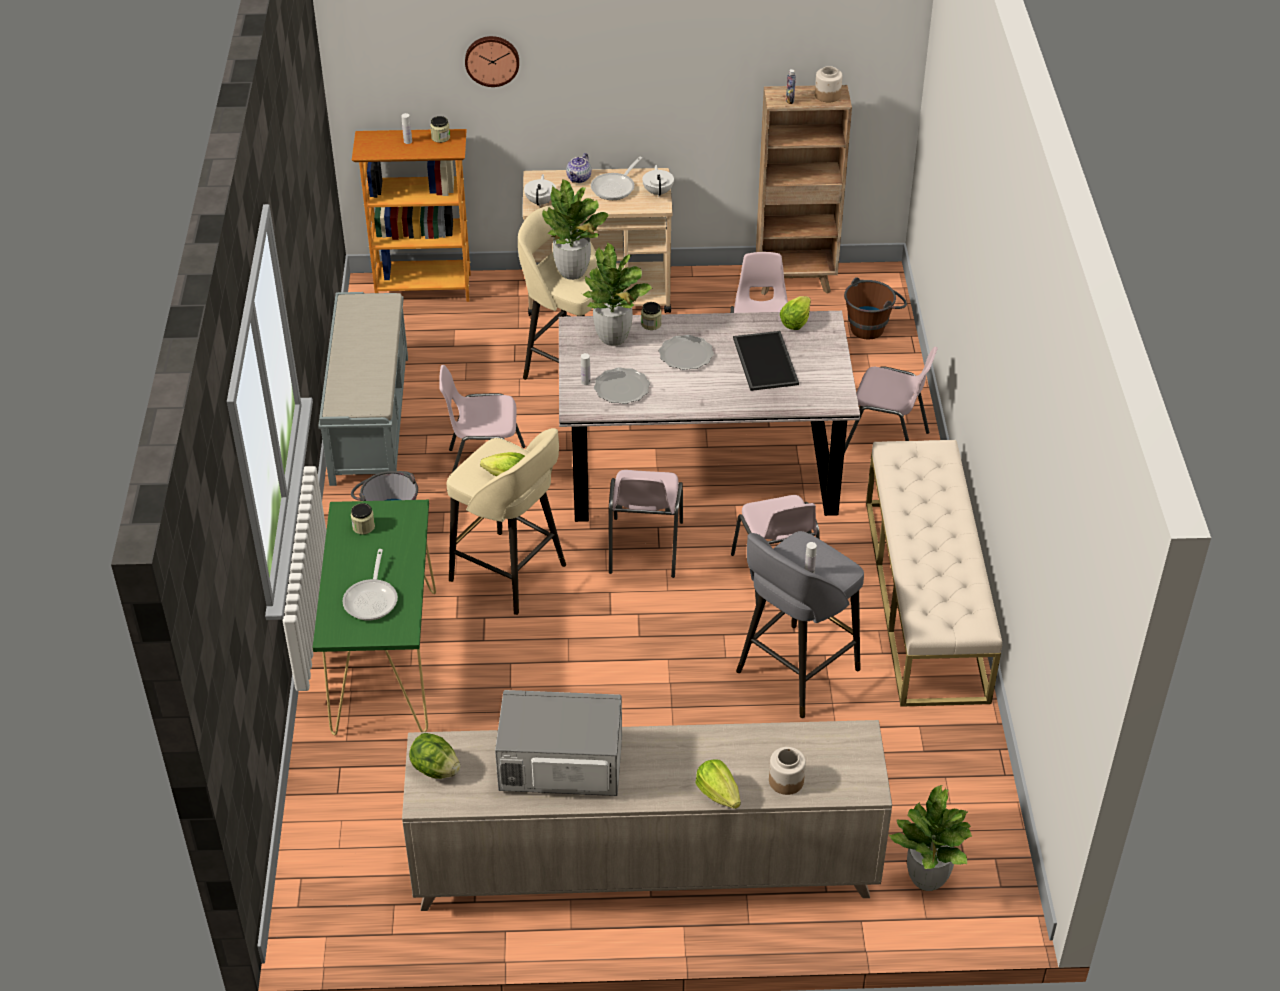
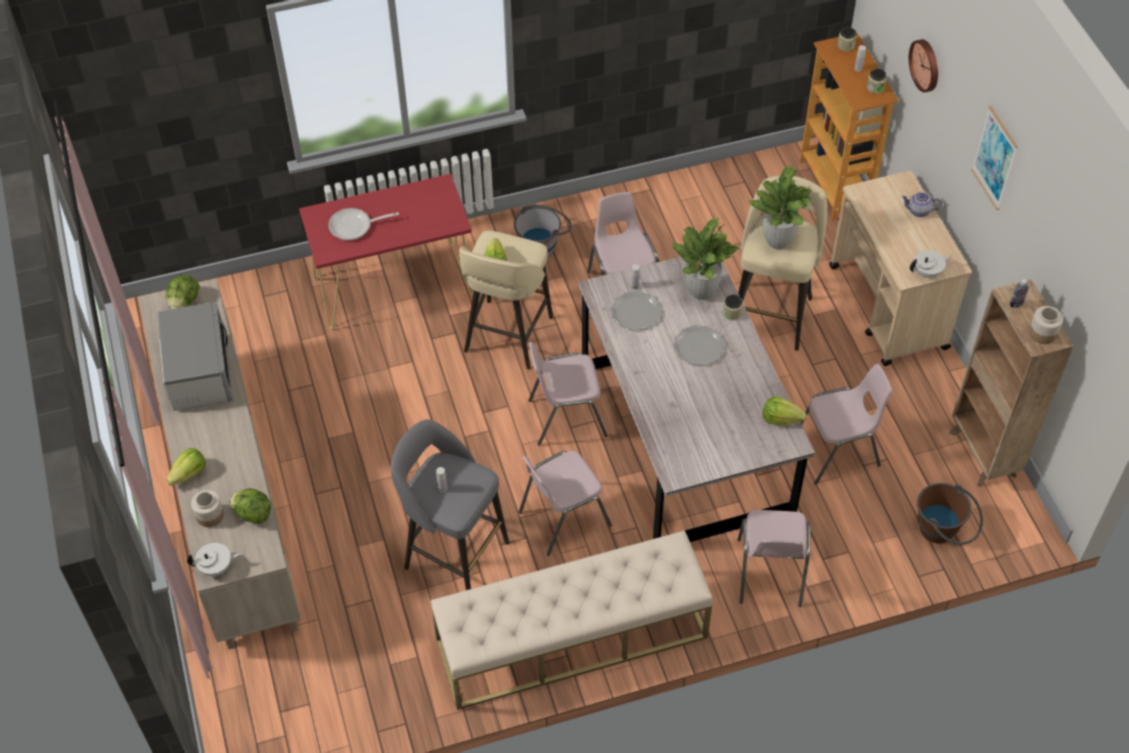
camera: 75 degrees right, 10 degrees up
green console table [313,500,436,735] -> red console table [299,174,474,329]
grey bench [318,292,408,486] -> none
jar [351,503,375,534] -> jar moved to [837,27,856,51]
white teapot [524,174,556,207] -> white teapot moved to [187,543,241,576]
frying pan [591,157,642,200] -> none
tray [733,331,799,391] -> none
potted plant [888,785,972,891] -> none
none -> lettuce [229,489,271,524]
none -> picture [971,106,1018,210]

